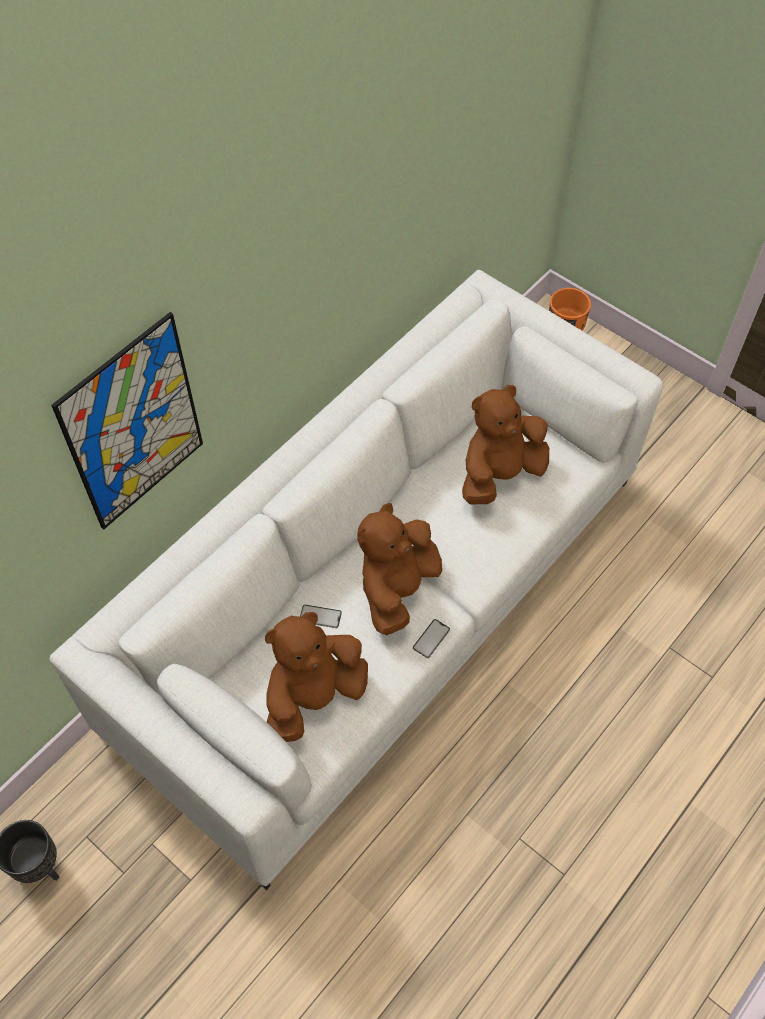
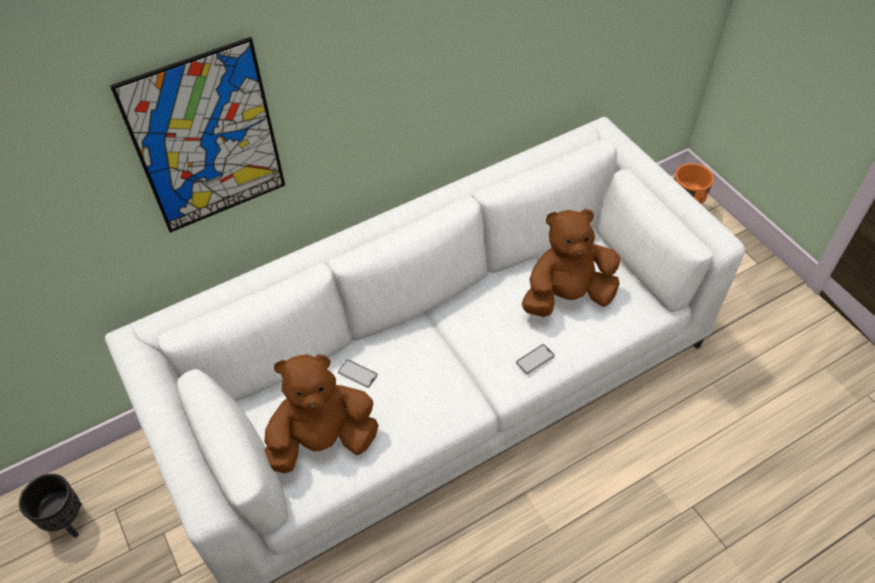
camera: 20 degrees right, 5 degrees down
brown plush toy [357,503,442,635] -> none
phone [413,619,450,658] -> phone moved to [516,344,555,374]

